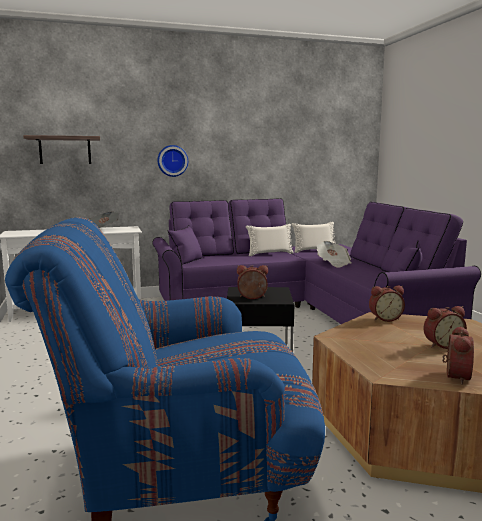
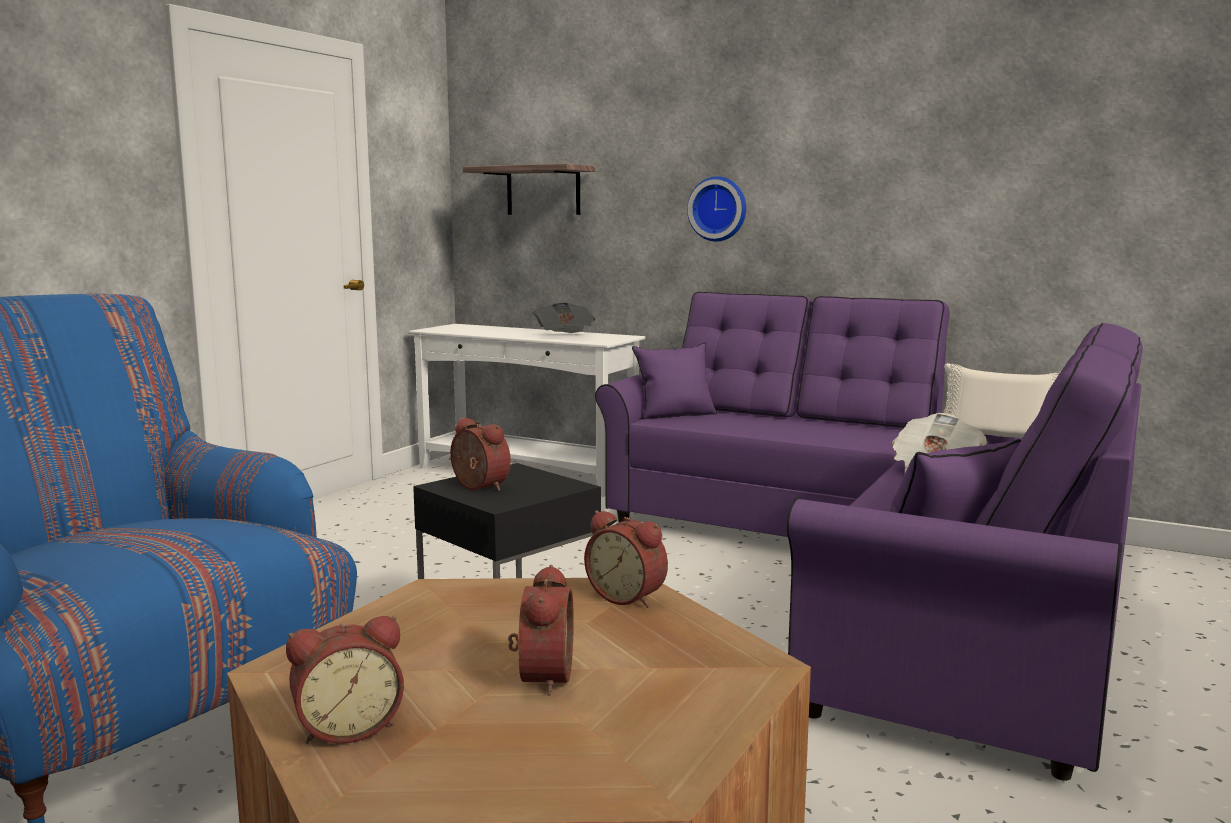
camera: 45 degrees right, 0 degrees up
white pillow [246,224,294,256] -> none
alarm clock [423,306,467,349] -> alarm clock turned 120 degrees counterclockwise [508,565,574,696]

